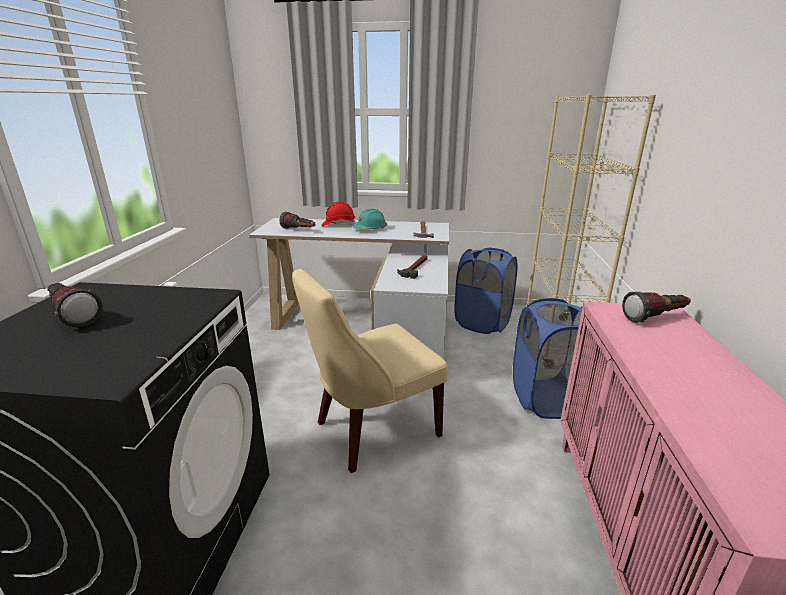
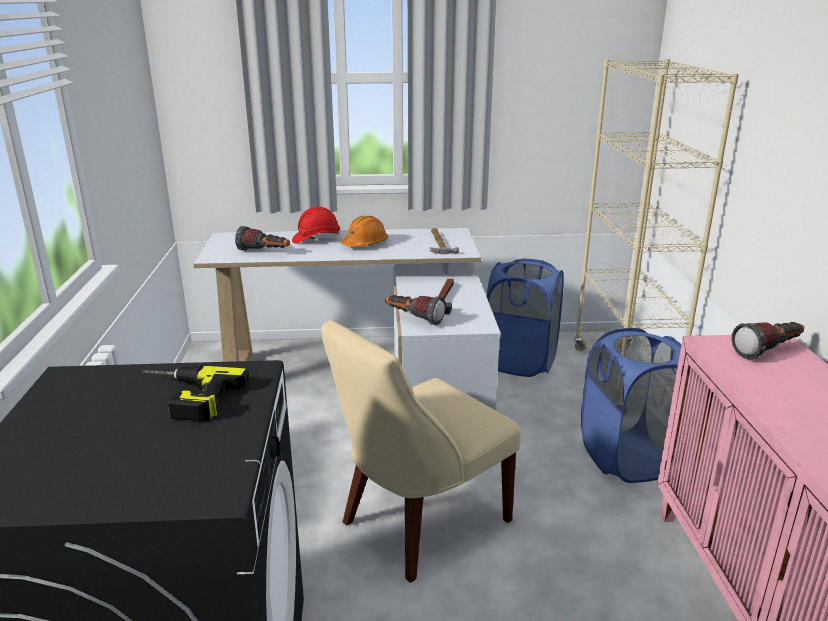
camera: 10 degrees left, 0 degrees up
flashlight [47,283,103,328] -> flashlight moved to [385,295,446,325]
turquoise hard hat [353,209,387,230] -> orange hard hat [341,216,388,247]
none -> power drill [143,366,250,421]

